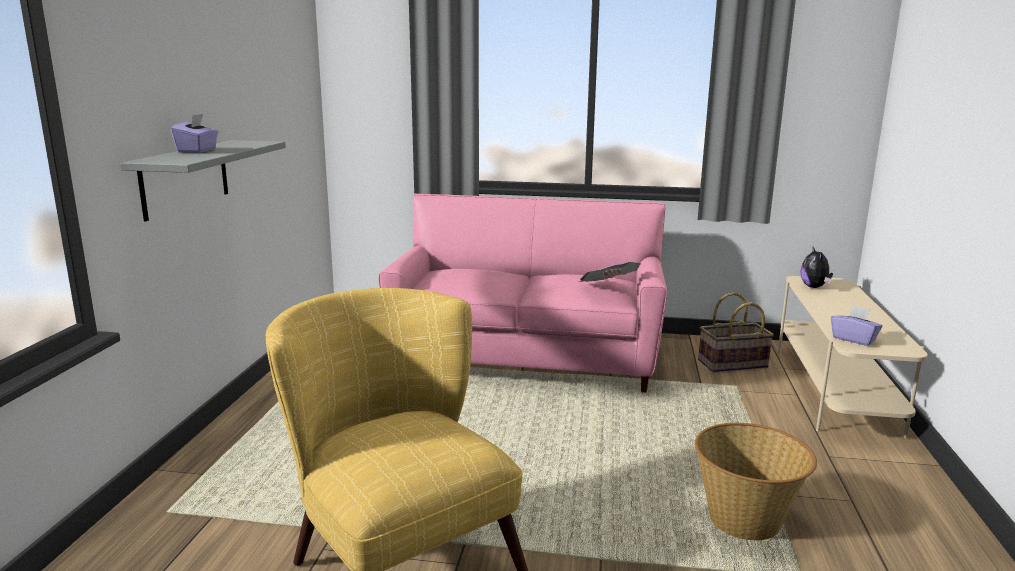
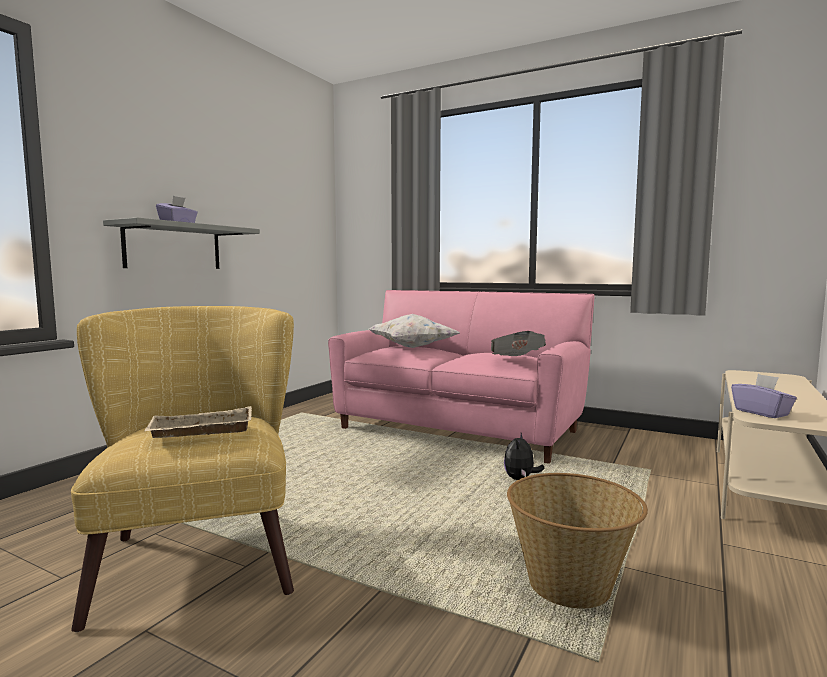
camera: 20 degrees right, 10 degrees down
basket [698,292,774,372] -> none
plush toy [801,247,833,288] -> plush toy moved to [504,433,545,480]
none -> beige tray [145,406,252,438]
none -> white pillow [369,314,460,348]

